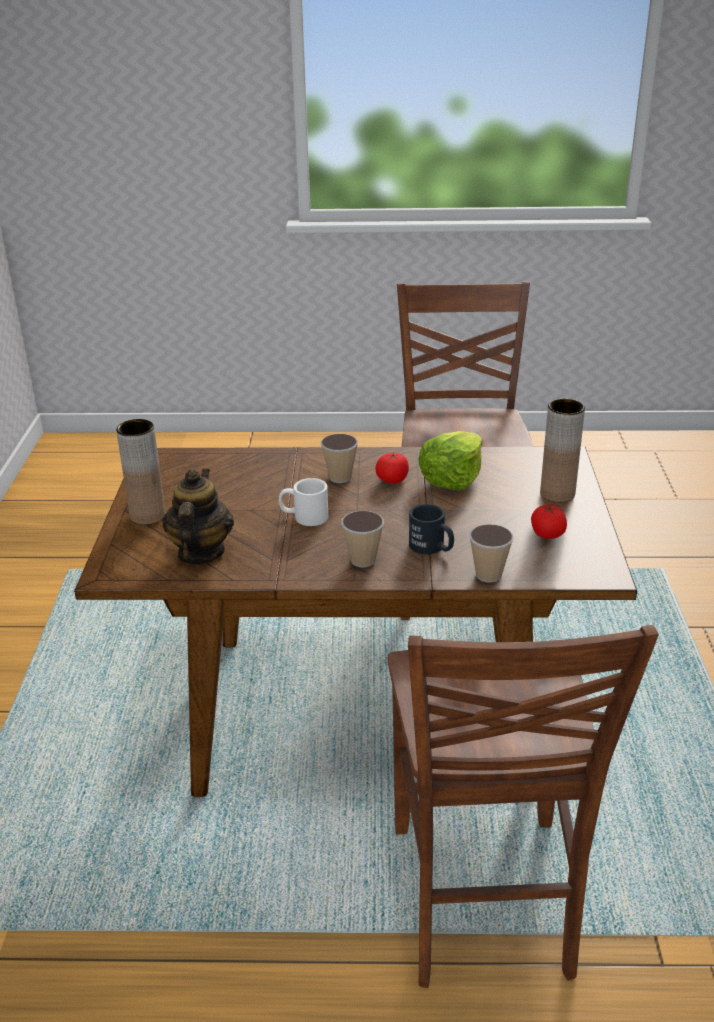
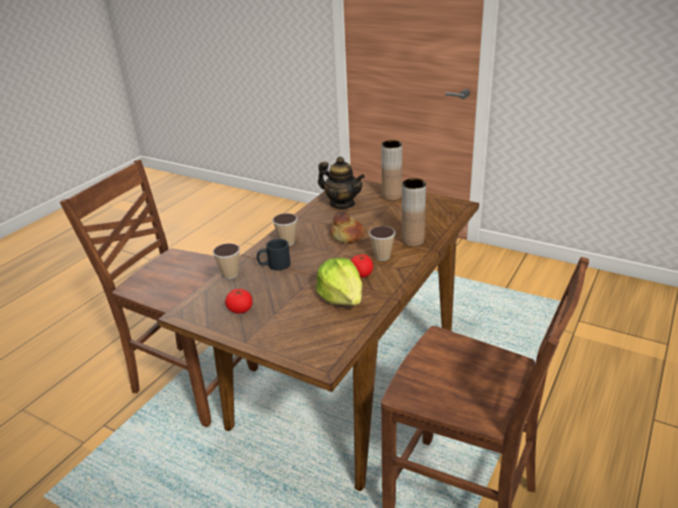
camera: 120 degrees right, 0 degrees up
white mug [279,478,328,526] -> bread [330,211,365,243]
brown vase [540,399,585,502] -> brown vase moved to [402,178,426,247]

